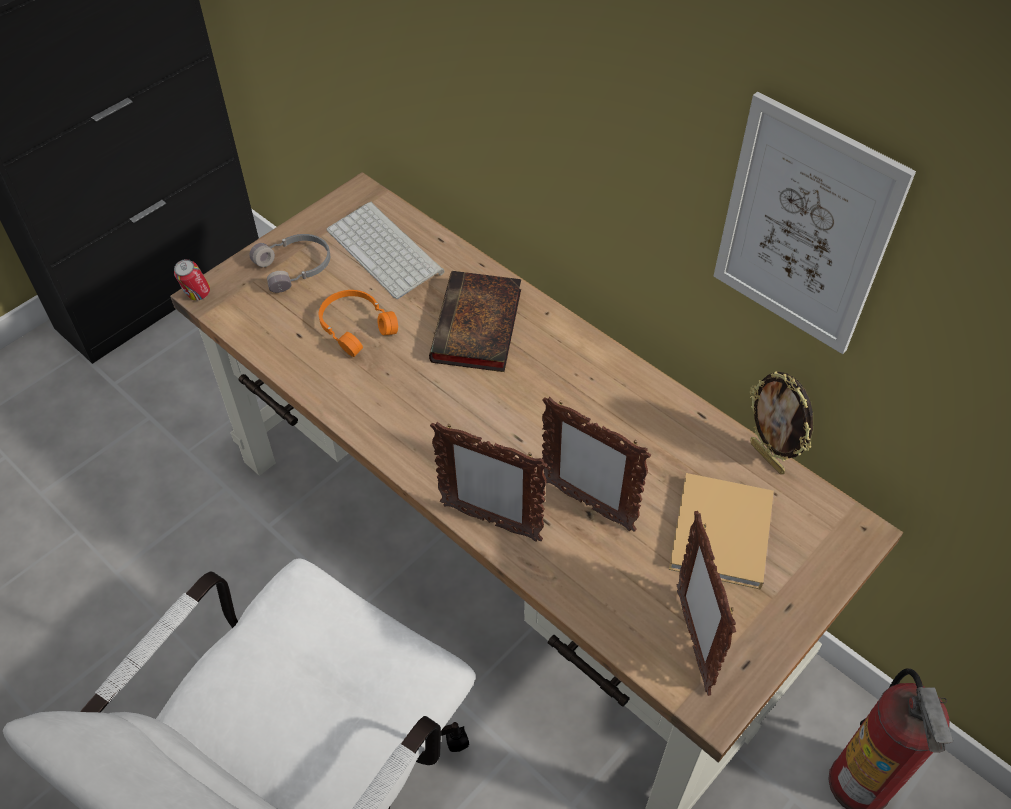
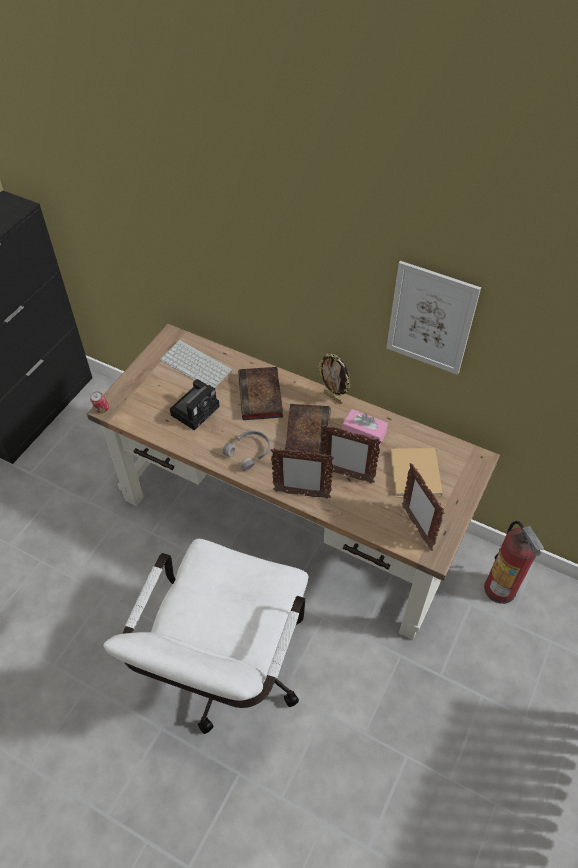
camera: 15 degrees left, 0 degrees up
grey headphones [249,234,330,293] -> grey headphones moved to [223,431,270,471]
orange headphones [319,290,398,357] -> camera [170,379,220,430]
picture frame [750,371,813,474] -> picture frame moved to [318,353,351,404]
none -> book [285,404,331,457]
none -> pink tissue box [342,409,388,446]

